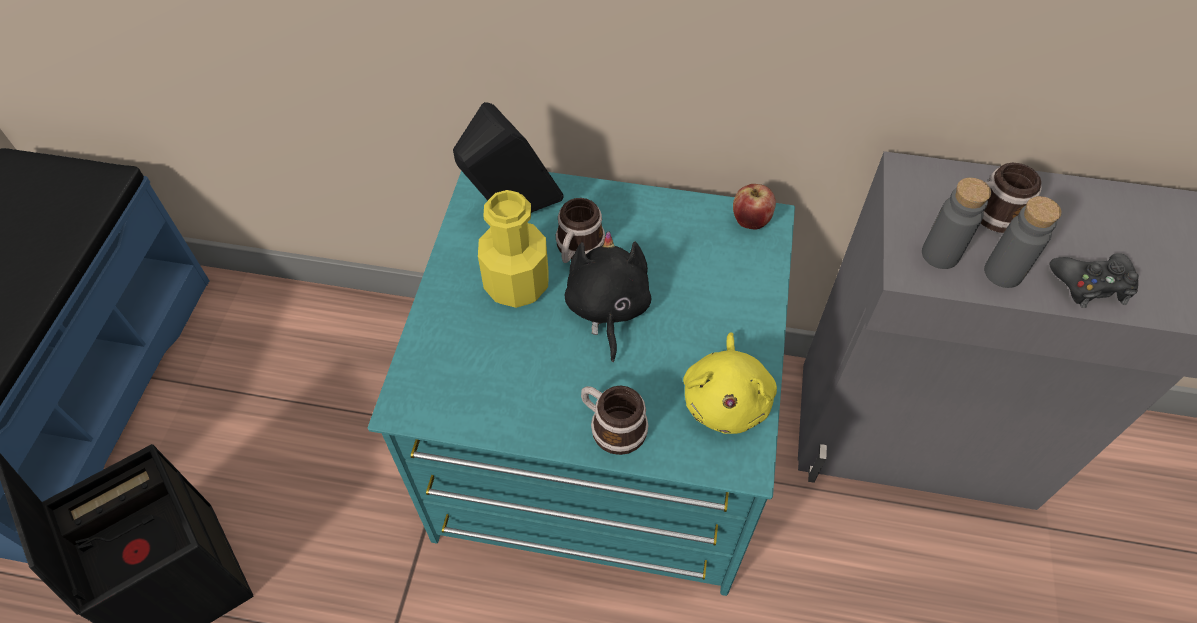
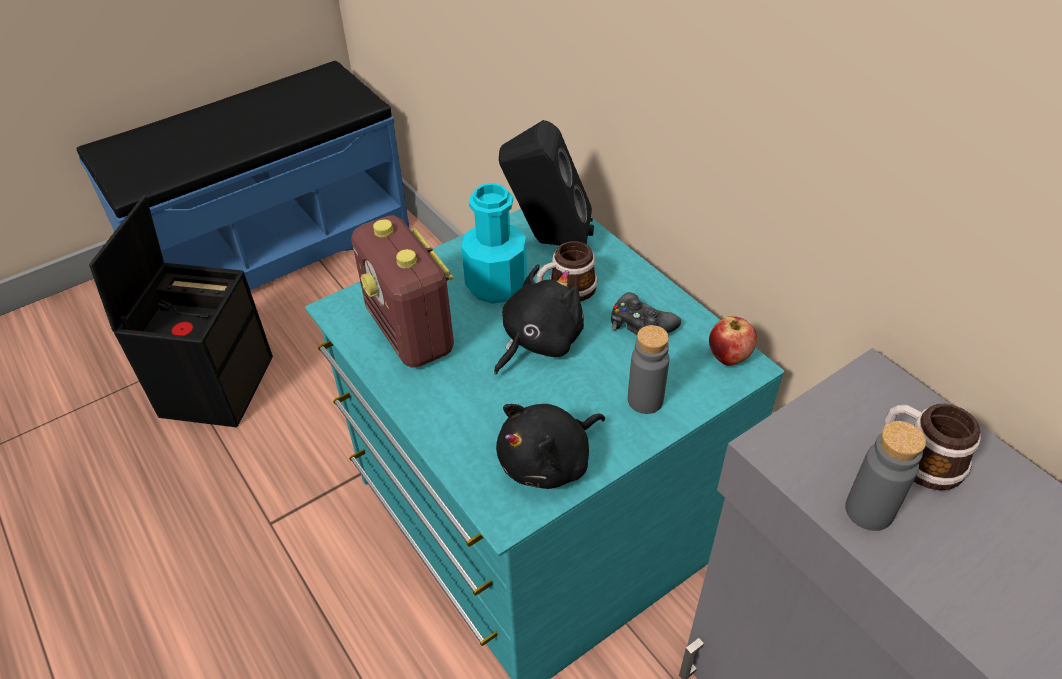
camera: 45 degrees right, 10 degrees down
yellow bottle [478,190,548,308] -> turquoise bottle [461,183,527,304]
mug [581,385,649,455] -> none
yellow plush toy [683,332,777,434] -> black plush toy [496,404,605,489]
grey bottle [922,177,991,269] -> grey bottle moved to [628,325,670,414]
black game controller [1049,253,1139,308] -> black game controller moved to [611,292,681,334]
none -> radio [351,215,454,368]

